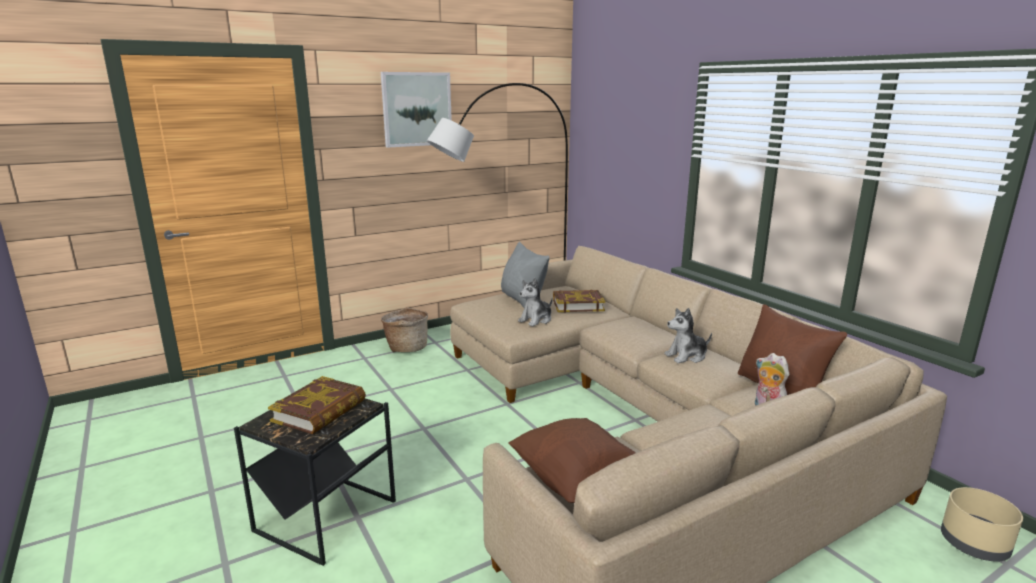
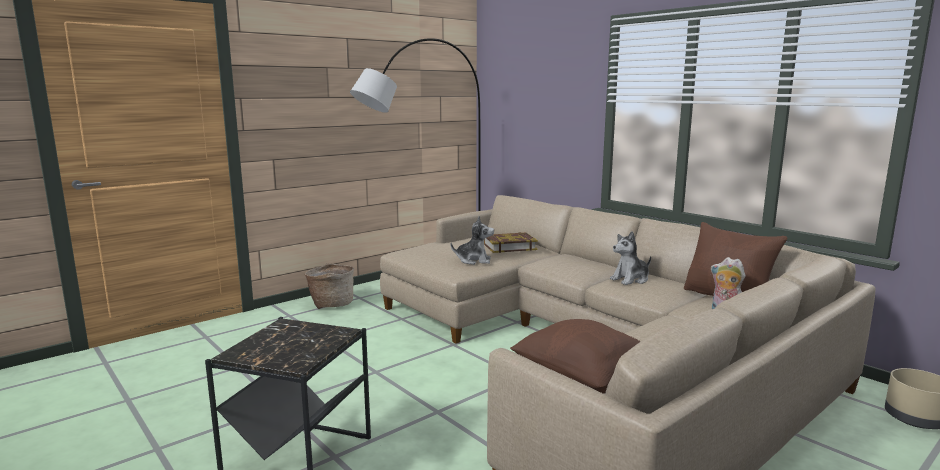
camera: 10 degrees left, 5 degrees down
book [268,376,366,434] -> none
picture [381,72,452,148] -> none
grey pillow [501,242,550,308] -> none
plush toy [518,278,553,327] -> plush toy turned 120 degrees counterclockwise [450,216,494,265]

